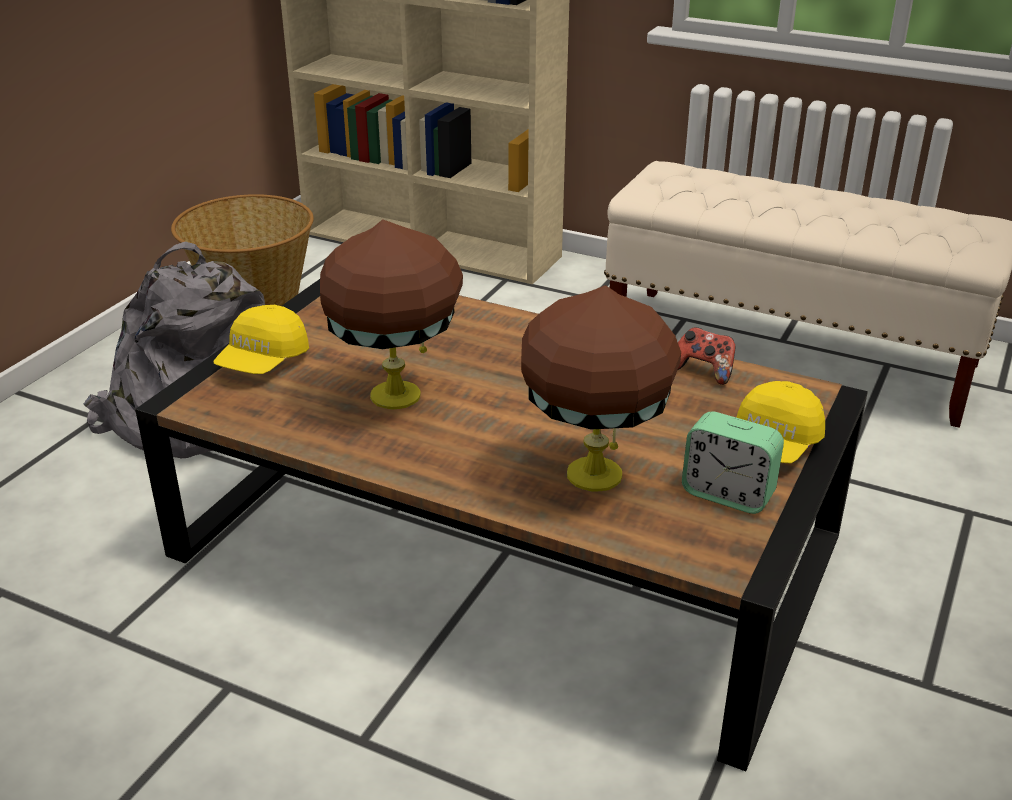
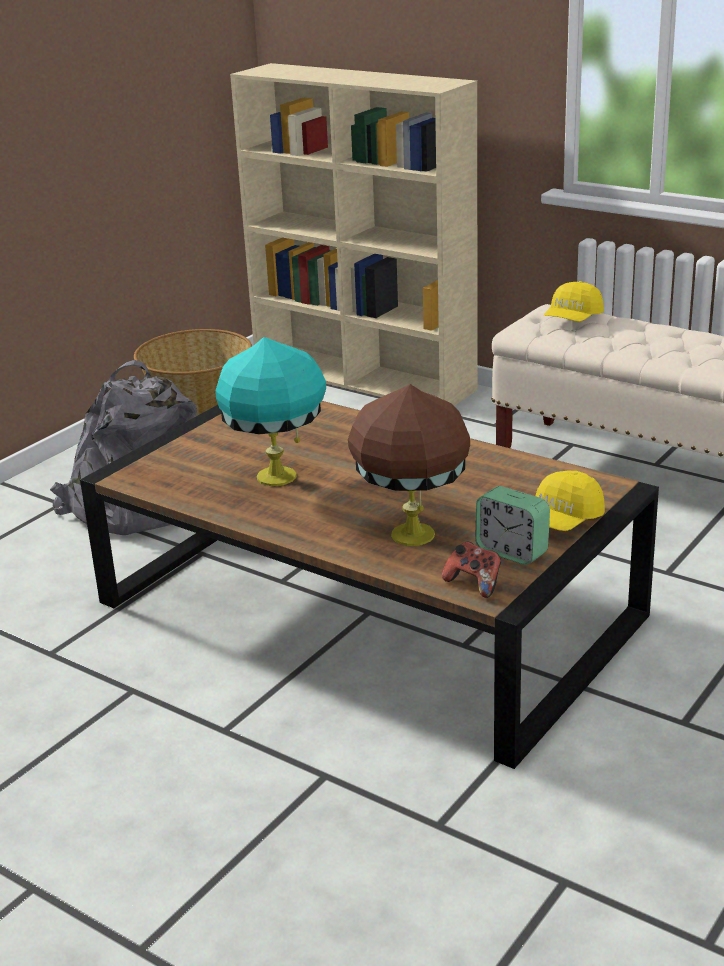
camera: 10 degrees right, 5 degrees down
yellow cap [214,305,309,374] -> yellow cap moved to [544,281,604,322]
brown table lamp [320,219,463,410] -> turquoise table lamp [215,337,326,486]
game controller [678,327,736,385] -> game controller moved to [442,541,501,598]

